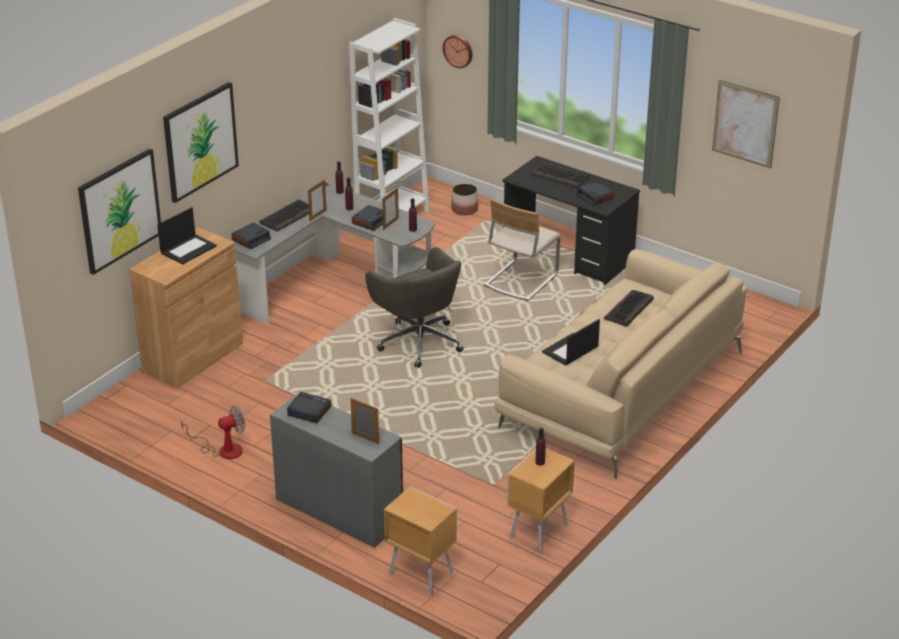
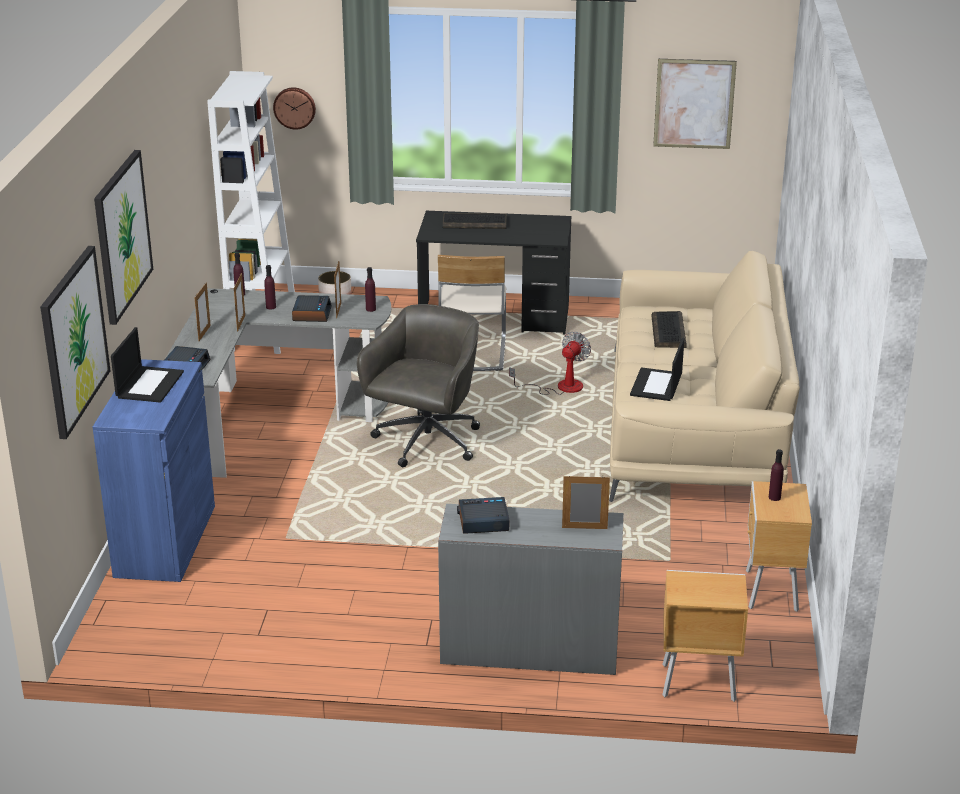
camera: 30 degrees left, 5 degrees down
brown cabinet [129,227,243,389] -> blue cabinet [93,359,215,582]
fan [181,406,245,459] -> fan moved to [509,332,591,395]
keyboard [260,199,309,232] -> picture frame [195,282,211,341]
grey office chair [365,248,464,368] -> grey office chair turned 90 degrees counterclockwise [357,304,480,468]
alarm clock [577,181,614,206] -> none

